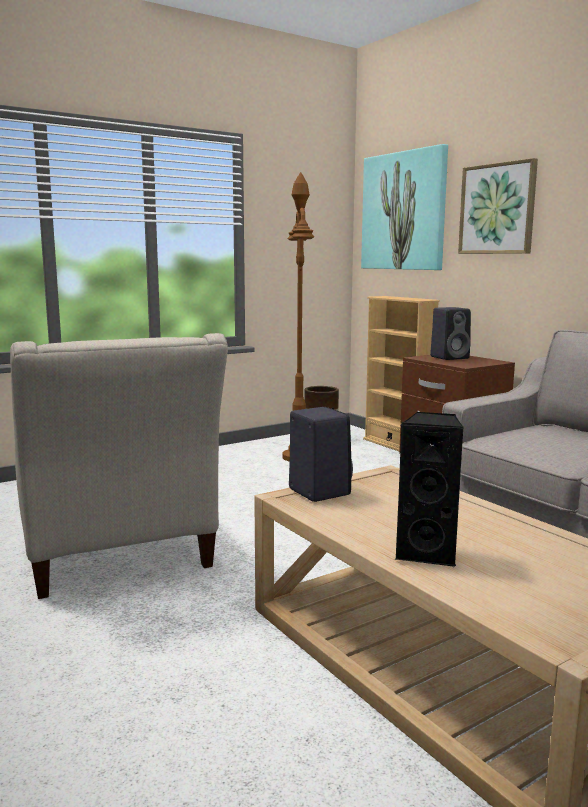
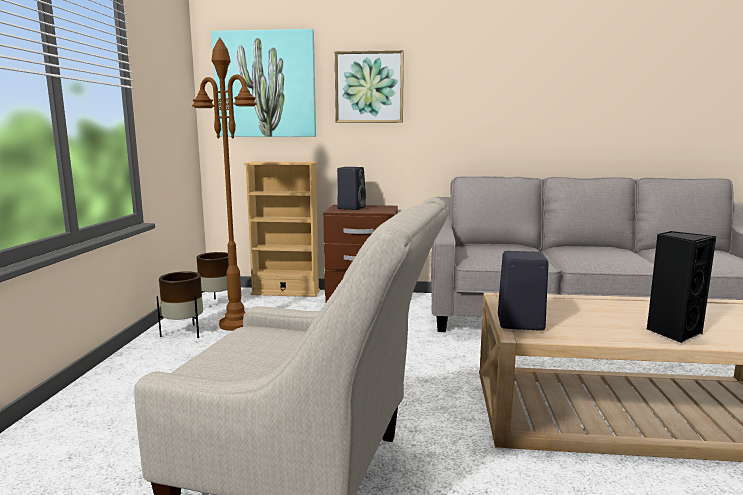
camera: 50 degrees left, 0 degrees up
none -> brown planter [157,271,203,338]

